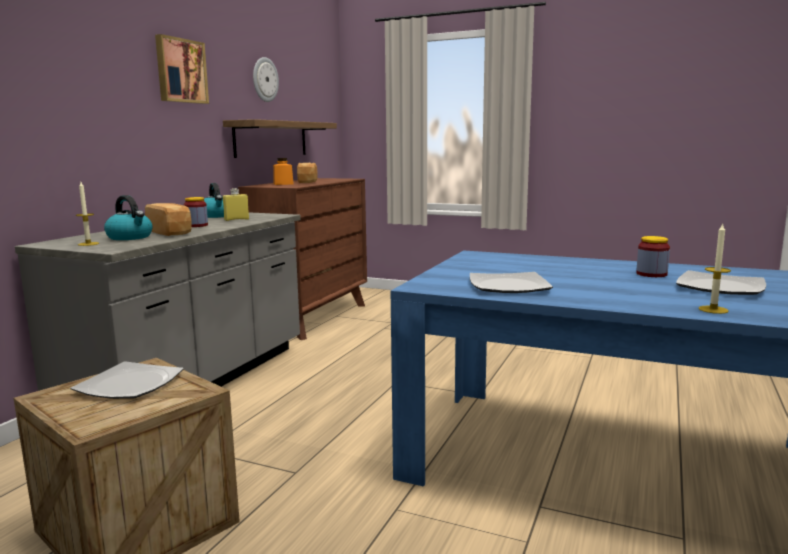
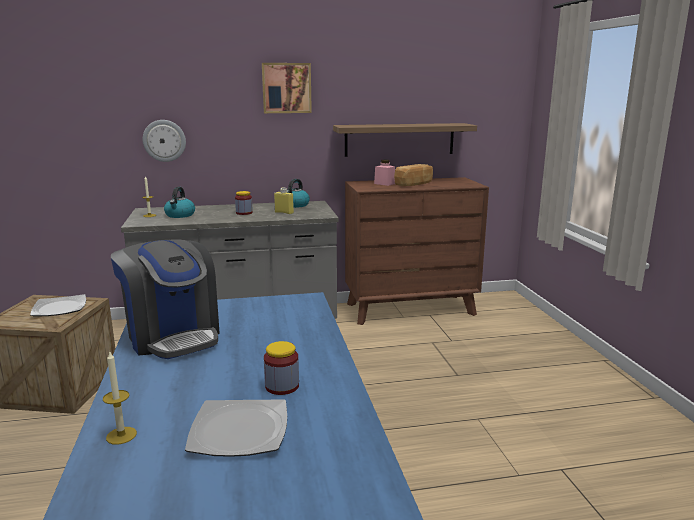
camera: 55 degrees right, 5 degrees up
bread [145,203,192,236] -> none
wall clock [253,57,279,102] -> wall clock moved to [143,120,186,162]
orange jar [273,158,294,185] -> pink jar [374,160,395,186]
plate [470,272,553,293] -> coffee machine [111,239,220,359]

